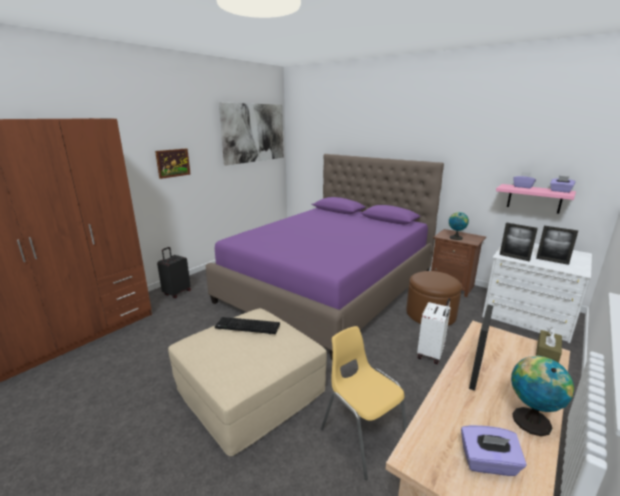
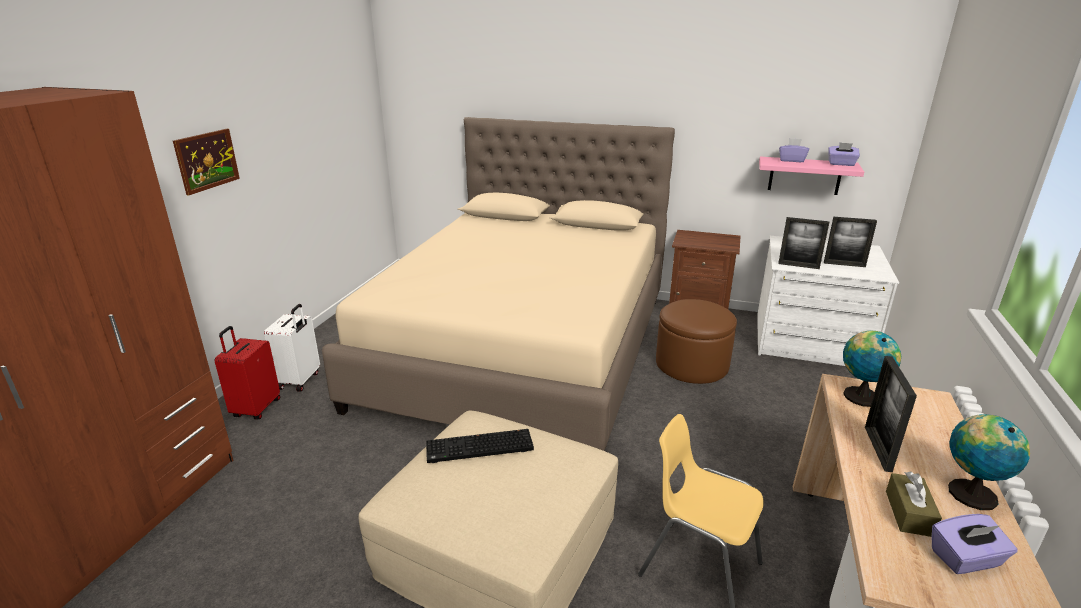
camera: 20 degrees left, 5 degrees up
black suitcase [157,247,191,298] -> red suitcase [215,326,280,420]
purple bed [206,154,444,359] -> beige bed [322,117,675,451]
picture [219,103,284,166] -> none
white suitcase [417,298,451,364] -> white suitcase moved to [264,304,320,392]
globe [449,212,469,240] -> globe moved to [843,331,901,407]
brown tissue box [536,327,562,363] -> brown tissue box moved to [886,472,942,537]

